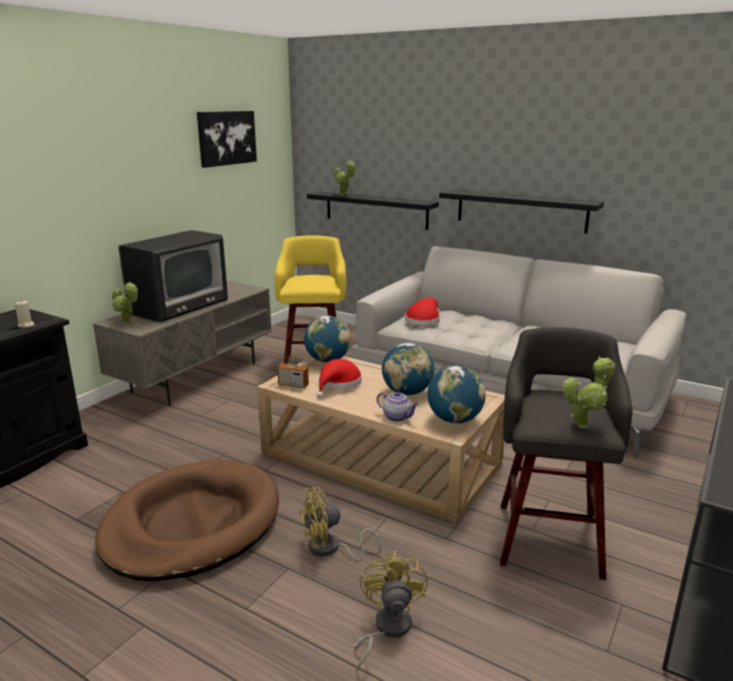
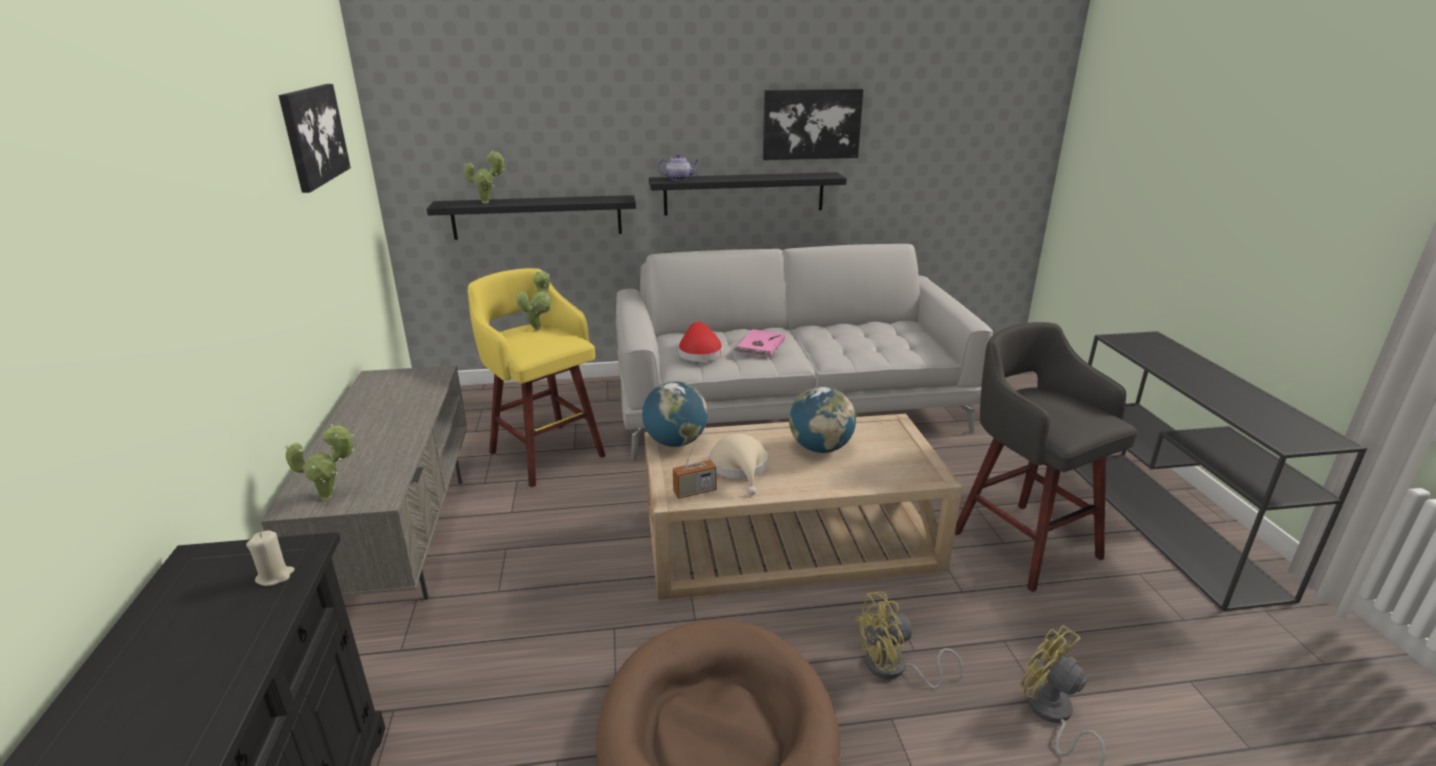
camera: 40 degrees left, 5 degrees up
television [119,230,228,323] -> none
yellow fan [299,487,381,561] -> yellow fan turned 45 degrees clockwise [854,592,963,689]
red hat [316,359,362,398] -> beige hat [710,434,768,495]
teapot [377,392,419,422] -> teapot moved to [658,154,699,181]
globe [427,365,486,423] -> none
potted plant [562,357,615,428] -> potted plant moved to [516,271,552,330]
none -> pink book [734,329,785,357]
none -> picture [763,89,863,160]

